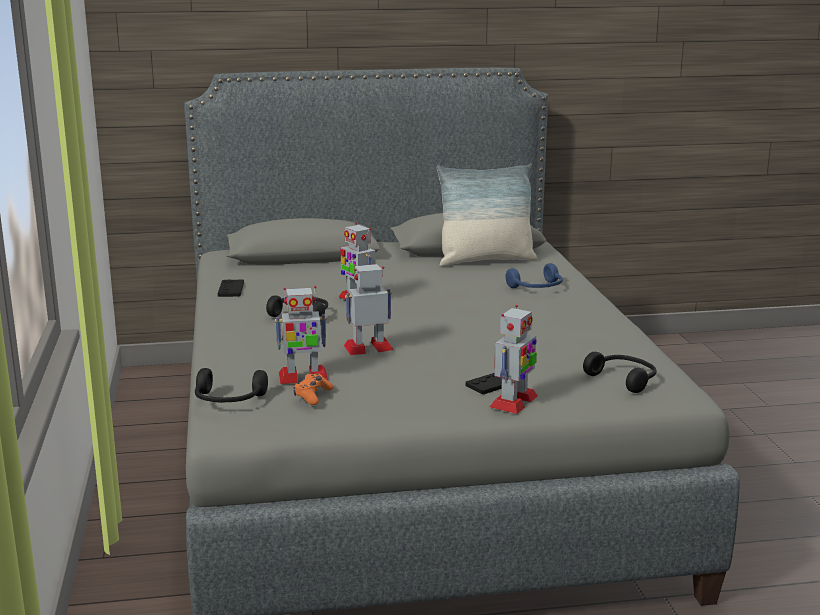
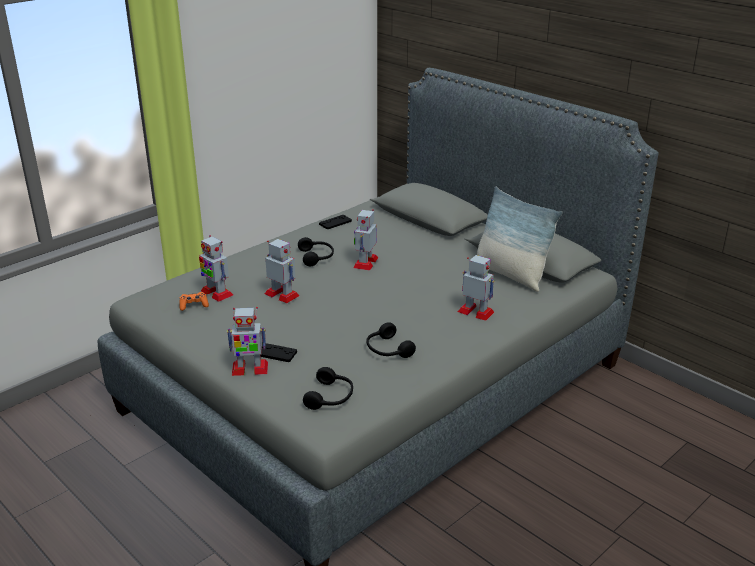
camera: 55 degrees right, 10 degrees up
black headphones [195,368,268,403] -> black headphones moved to [366,322,416,358]
blue headphones [505,263,563,288] -> toy robot [458,255,494,321]

